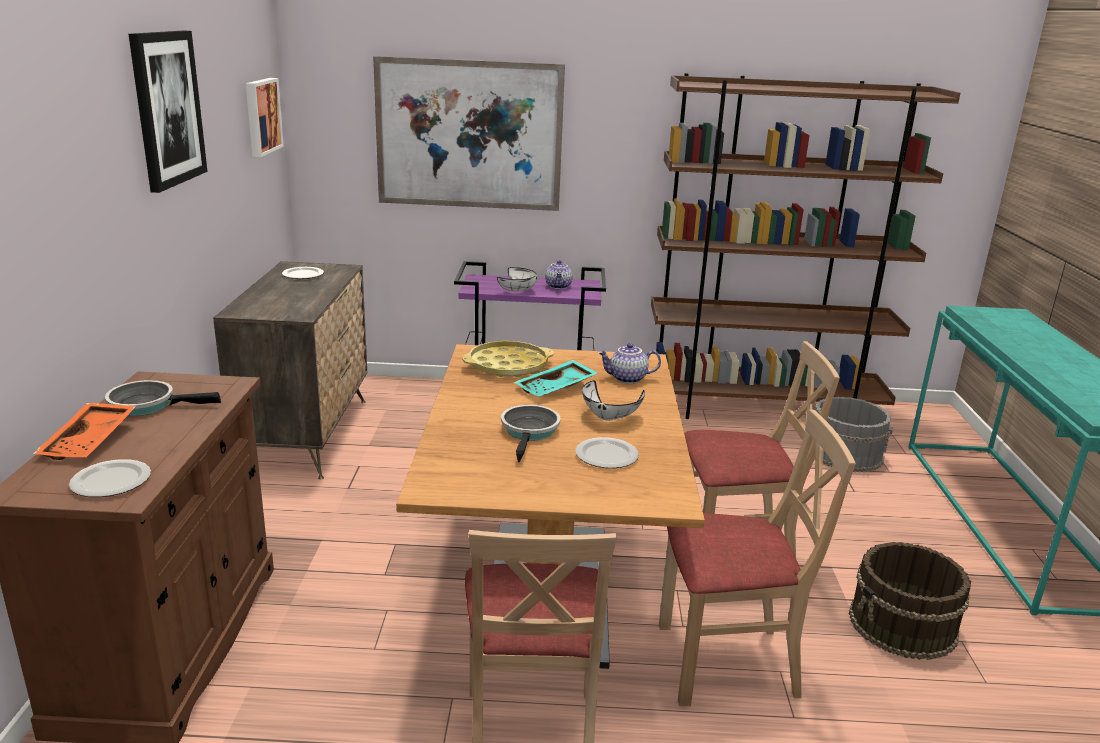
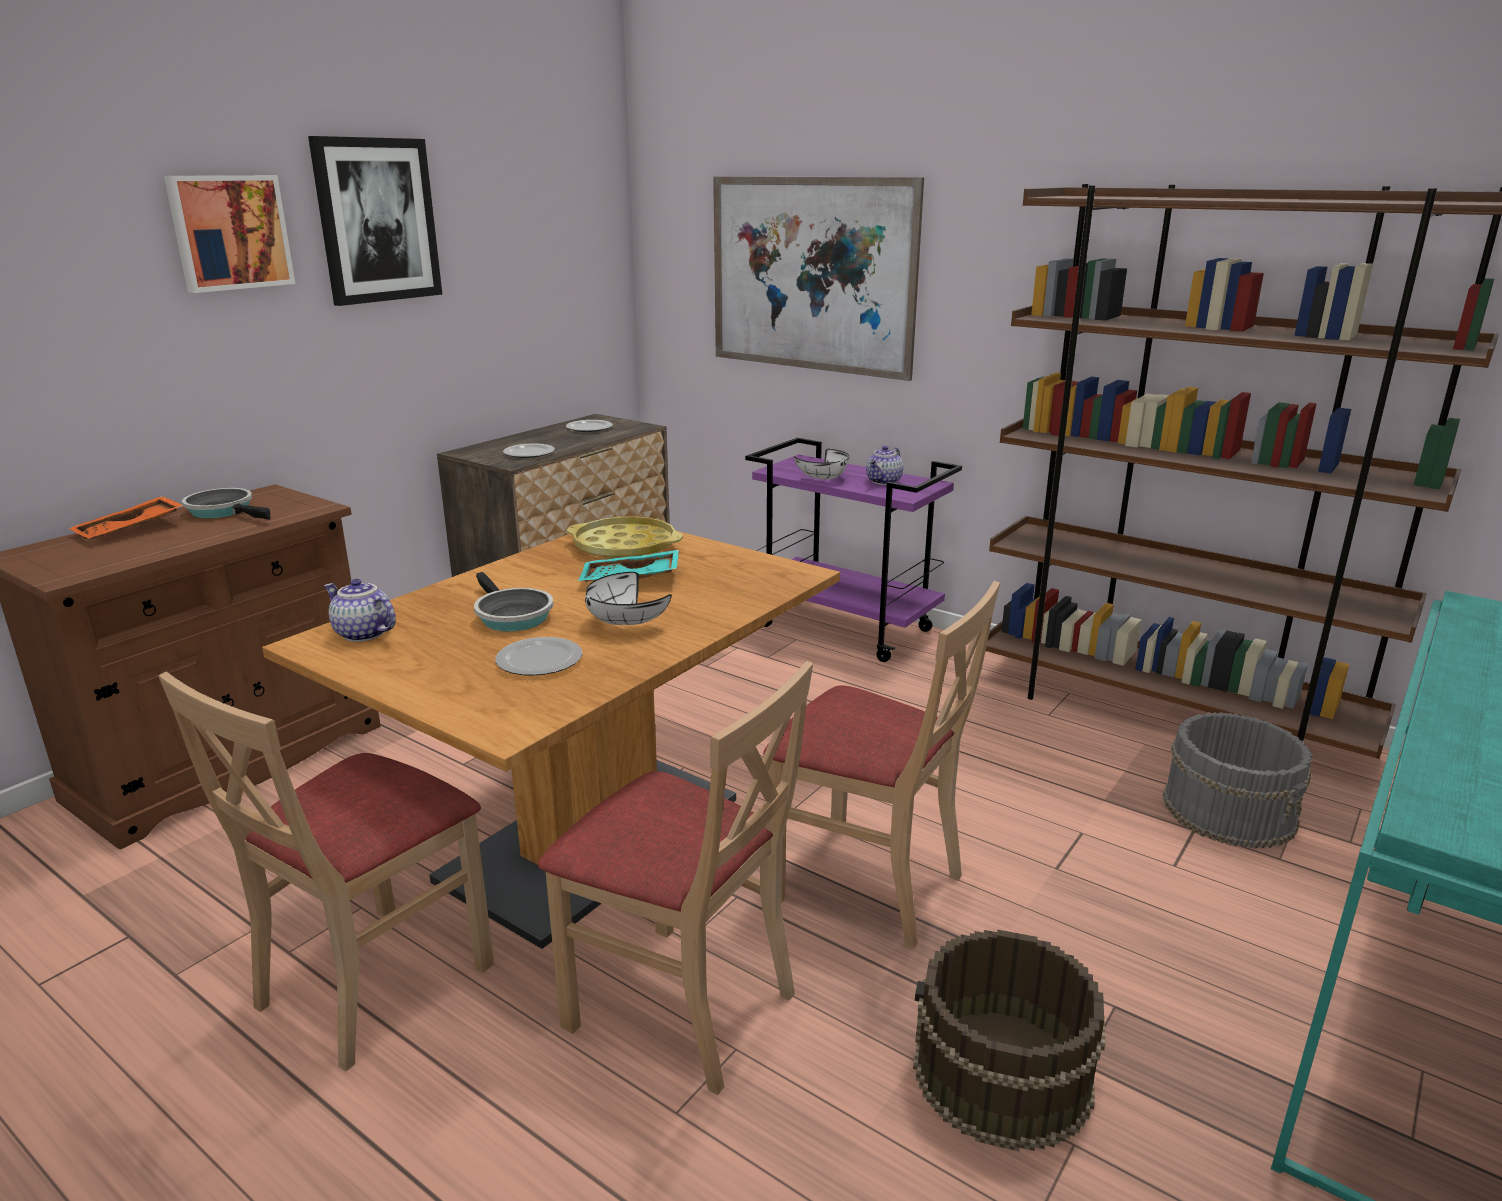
camera: 35 degrees right, 0 degrees up
plate [69,459,151,497] -> plate moved to [503,444,555,458]
picture [246,78,284,157] -> picture moved to [164,175,295,293]
frying pan [501,405,560,462] -> frying pan turned 105 degrees clockwise [474,572,553,631]
teapot [598,343,661,384] -> teapot moved to [324,579,396,642]

